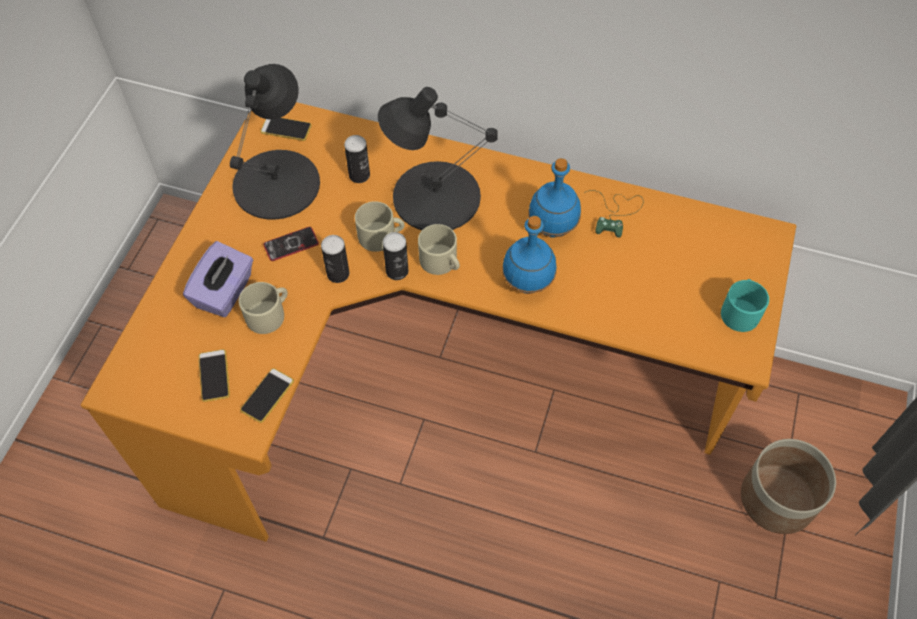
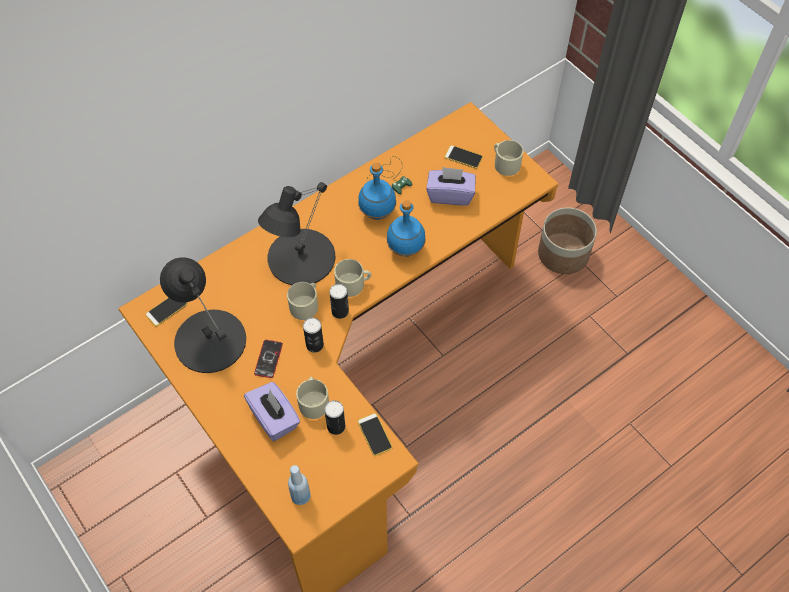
camera: 55 degrees left, 0 degrees up
phone [199,349,230,402] -> phone moved to [444,145,483,169]
can [344,135,370,183] -> can moved to [324,400,345,435]
turquoise mug [721,279,769,332] -> beige mug [494,140,523,176]
none -> blue bottle [288,465,311,505]
none -> purple tissue box [426,167,476,206]

